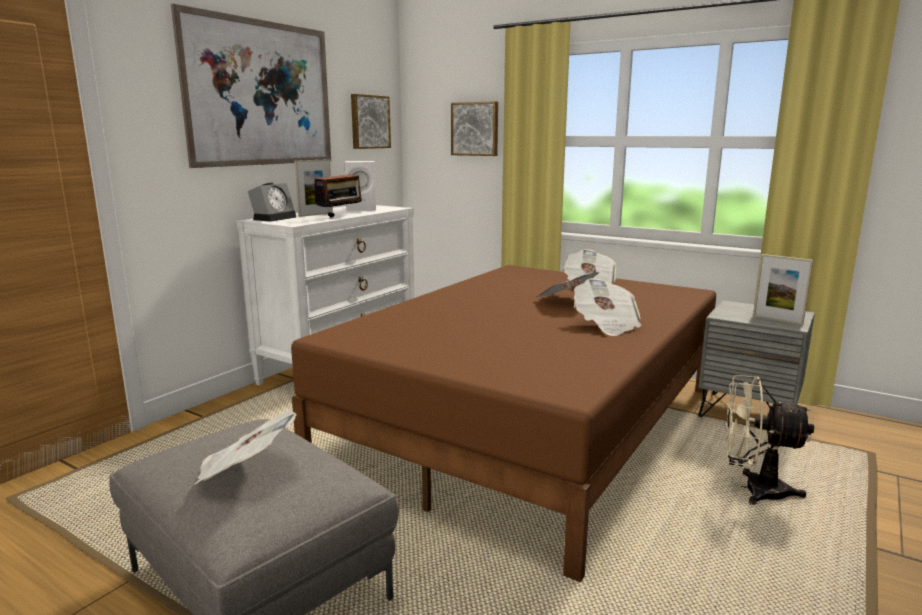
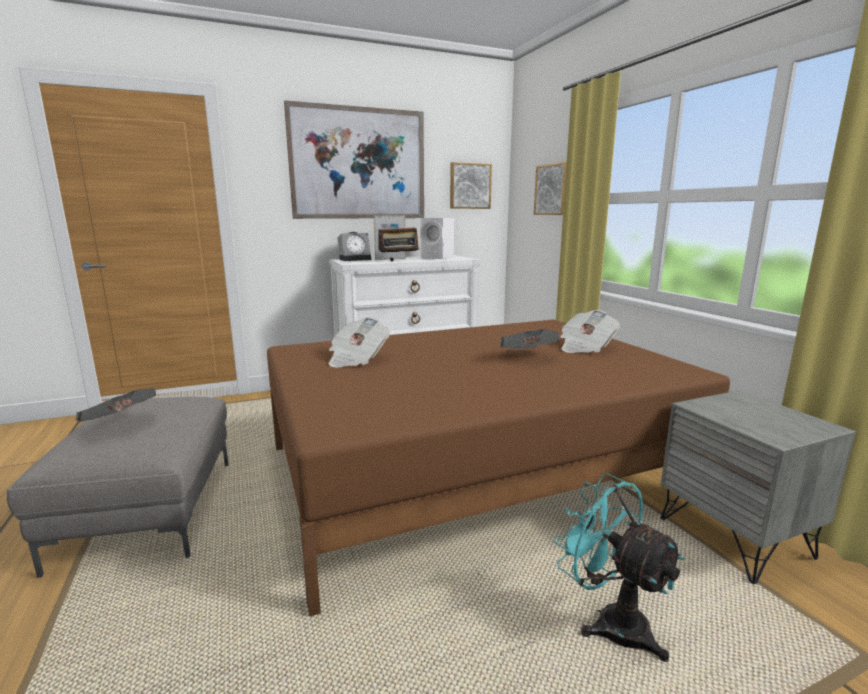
camera: 35 degrees right, 0 degrees up
newspaper [574,278,642,336] -> newspaper moved to [329,317,390,367]
beige fan [724,375,814,505] -> turquoise fan [554,473,685,662]
picture frame [753,254,813,325] -> none

